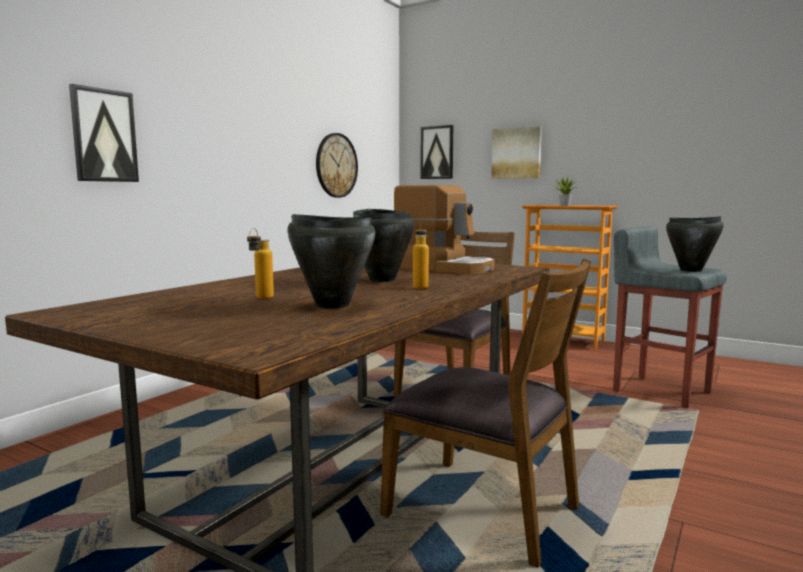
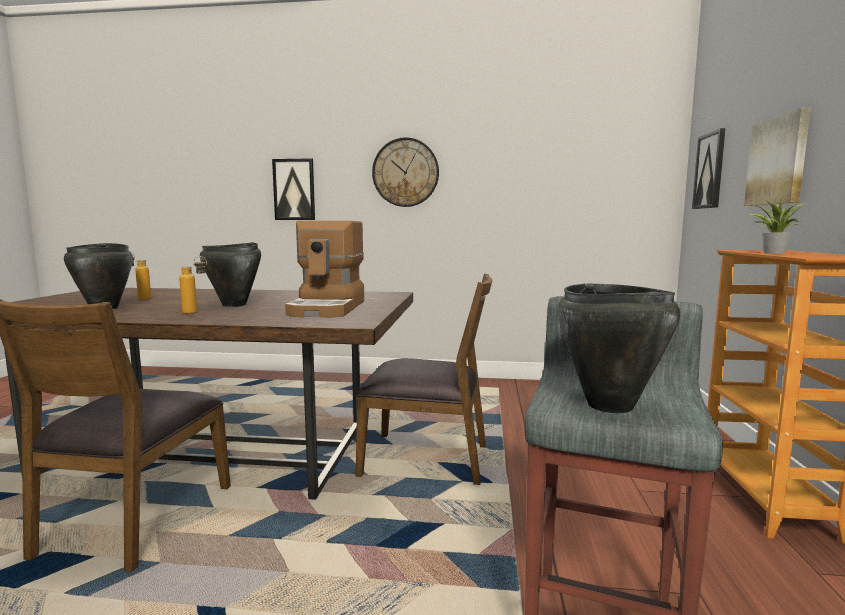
camera: 65 degrees right, 0 degrees up
wall clock [316,133,358,198] -> wall clock moved to [372,137,439,207]

